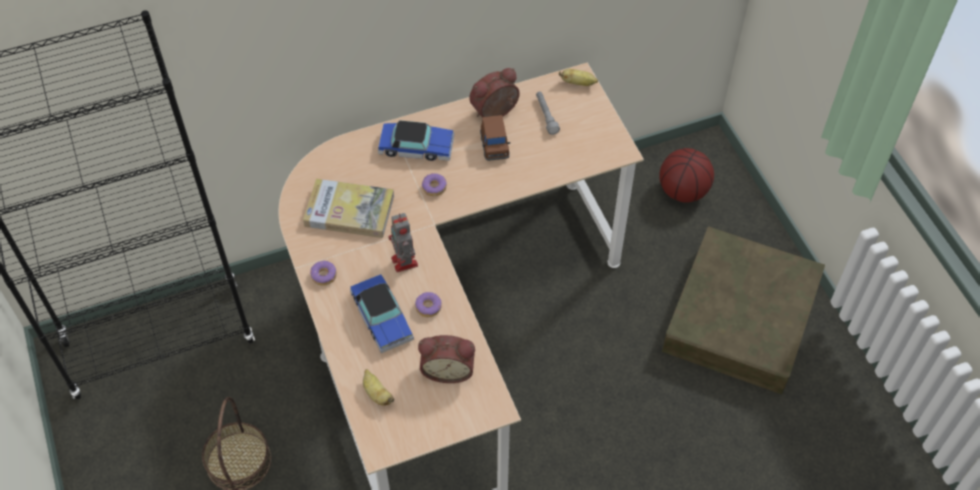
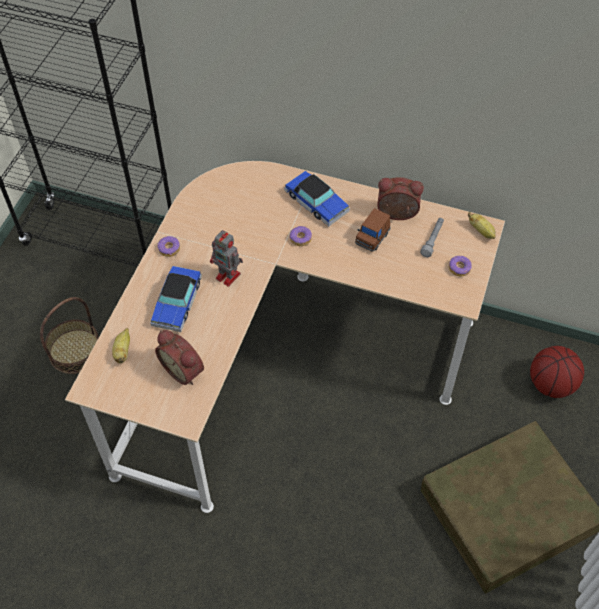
camera: 40 degrees right, 0 degrees up
book [303,179,394,238] -> none
toy robot [388,213,418,272] -> toy robot turned 75 degrees counterclockwise [210,230,243,287]
donut [415,292,442,317] -> donut moved to [449,256,472,276]

